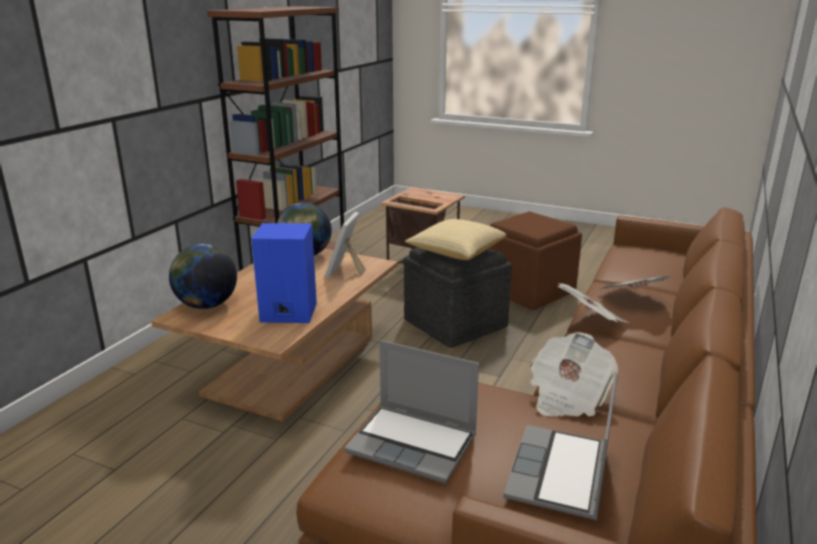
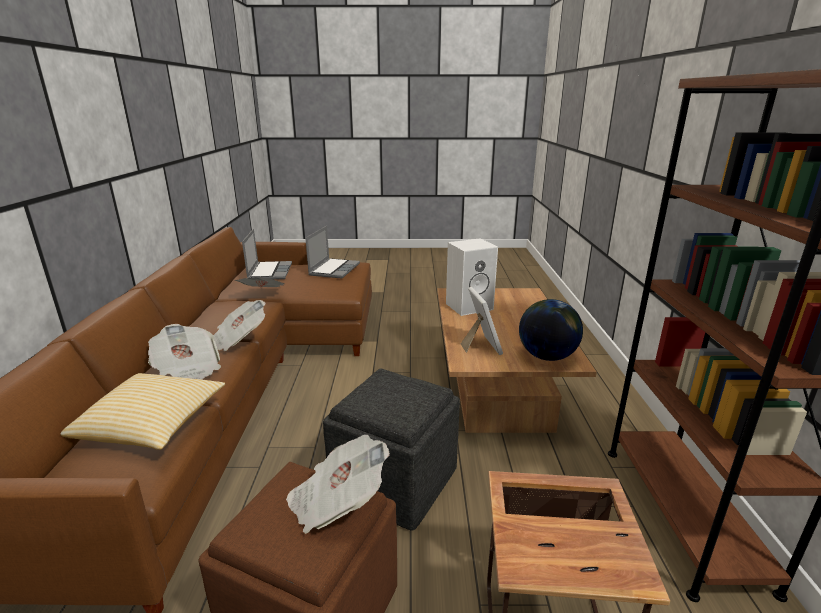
camera: 155 degrees right, 0 degrees up
globe [169,244,237,309] -> none
blue speaker [251,223,317,323] -> white speaker [446,238,498,316]
laptop [344,340,479,483] -> laptop turned 105 degrees clockwise [305,226,360,279]
pillow [405,219,506,260] -> pillow moved to [61,373,225,450]
none -> newspaper [286,435,390,534]

